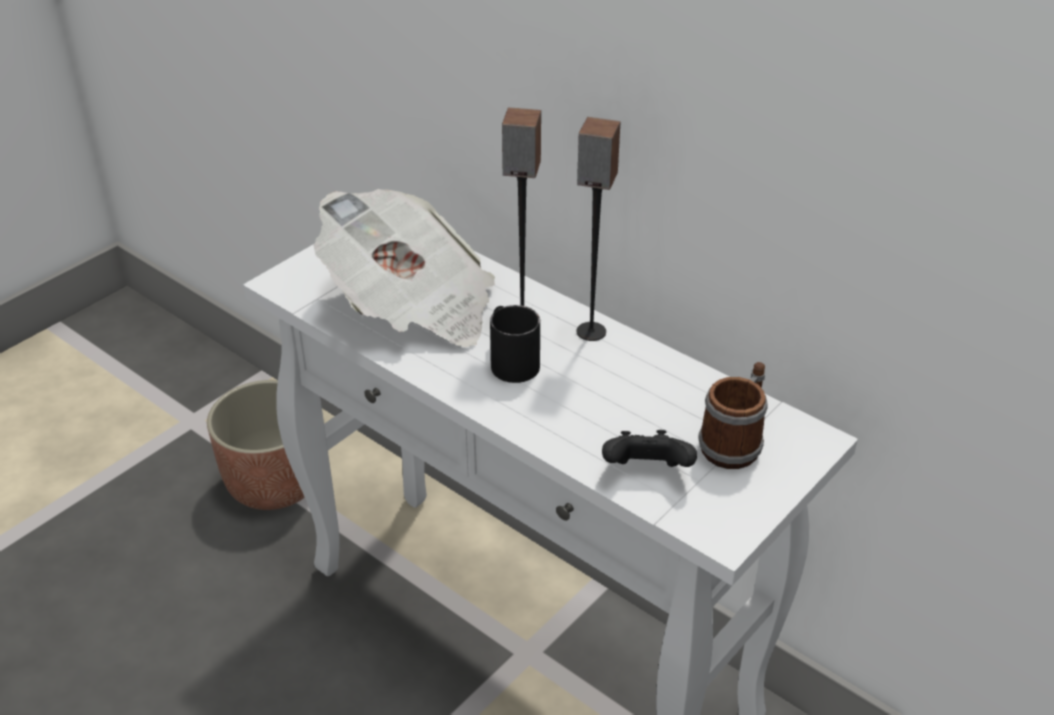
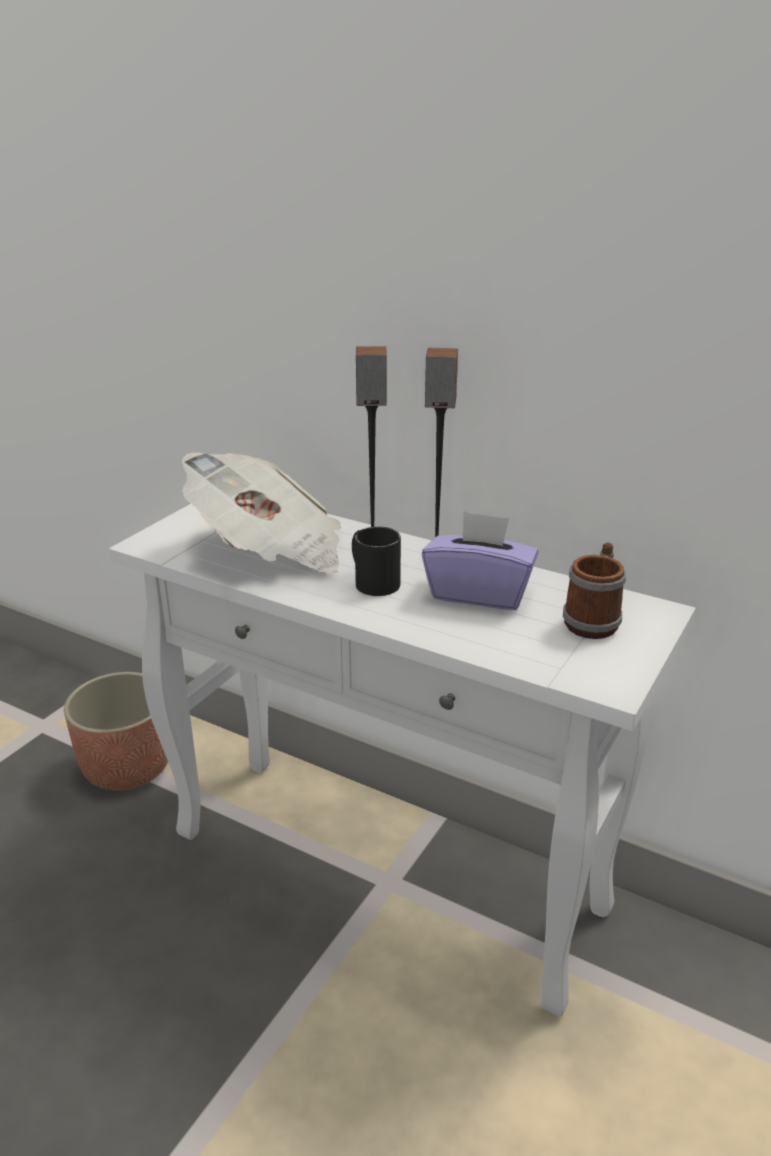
camera: 10 degrees left, 10 degrees down
black game controller [602,430,697,467] -> none
none -> purple tissue box [422,511,539,610]

